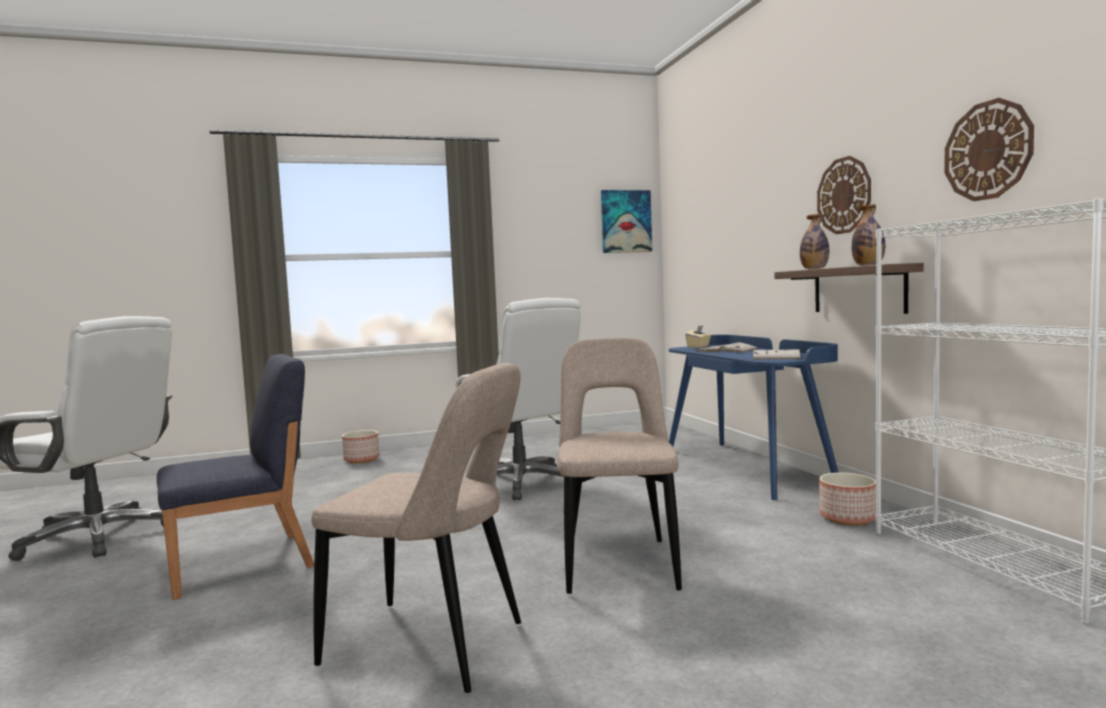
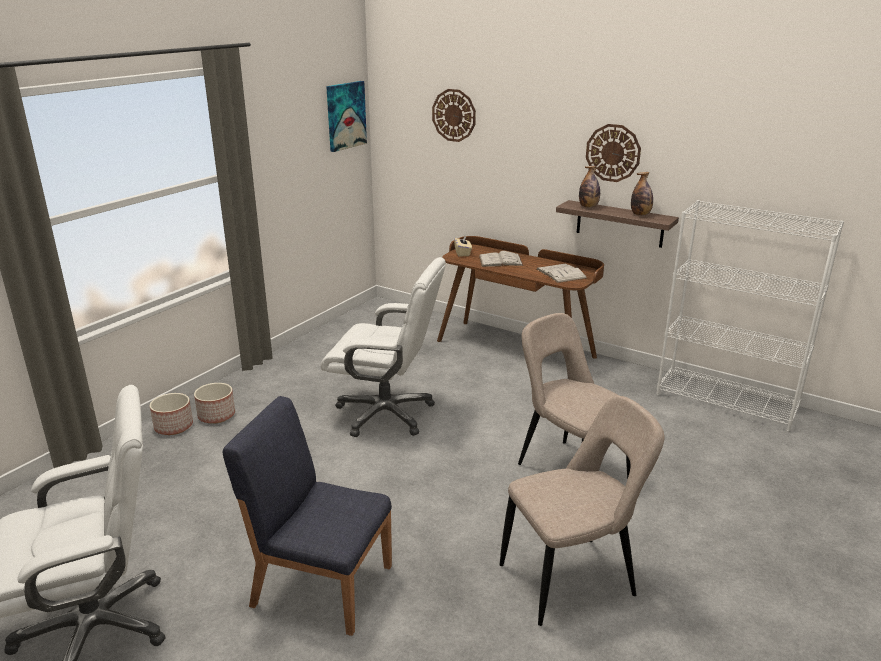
camera: 40 degrees left, 20 degrees up
blue chair [157,354,314,600] -> blue chair turned 90 degrees counterclockwise [223,396,392,636]
blue desk [669,335,839,500] -> brown desk [437,236,604,359]
planter [820,473,876,526] -> planter moved to [194,383,235,424]
wall clock [944,98,1034,201] -> wall clock moved to [432,89,476,142]

